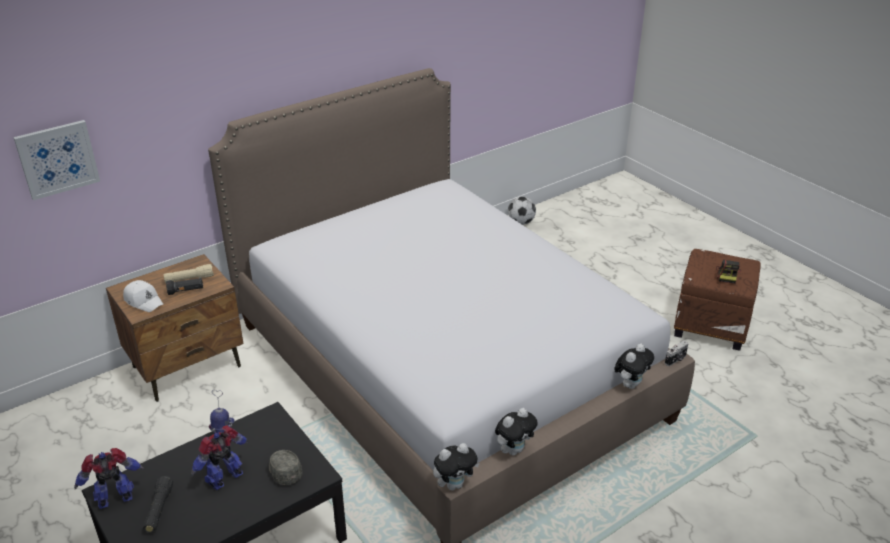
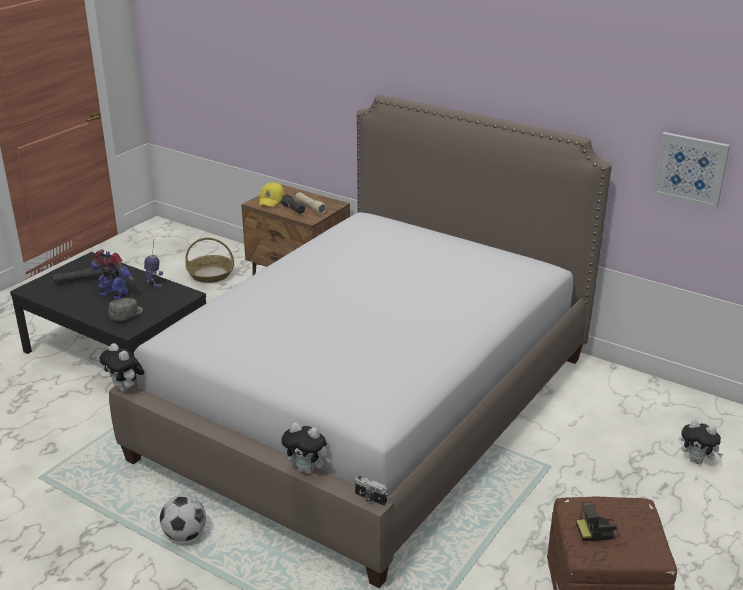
camera: 70 degrees right, 5 degrees down
picture [13,120,100,200] -> picture moved to [653,132,730,209]
toy robot [74,448,144,509] -> none
white cap [123,280,163,312] -> yellow cap [259,182,285,207]
plush toy [495,408,538,455] -> plush toy moved to [680,420,723,464]
football [508,197,536,225] -> football moved to [160,495,206,542]
none -> basket [185,238,234,283]

